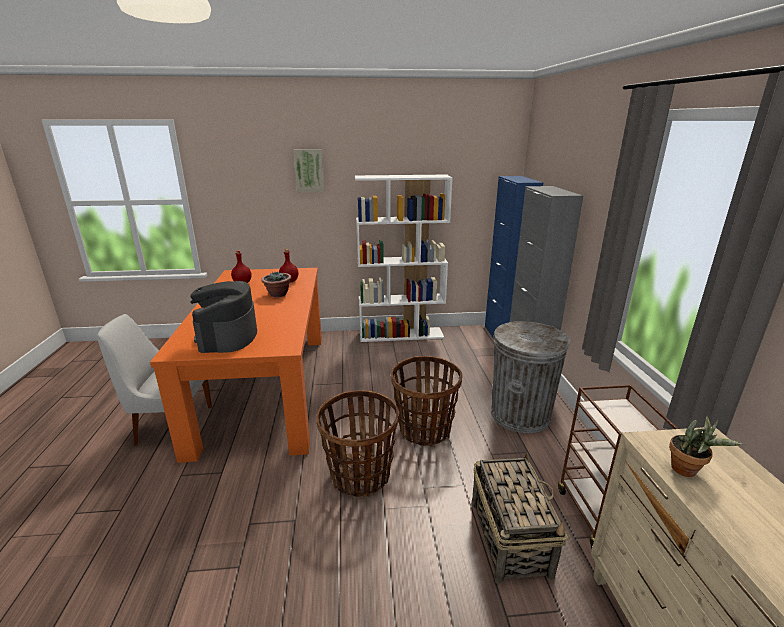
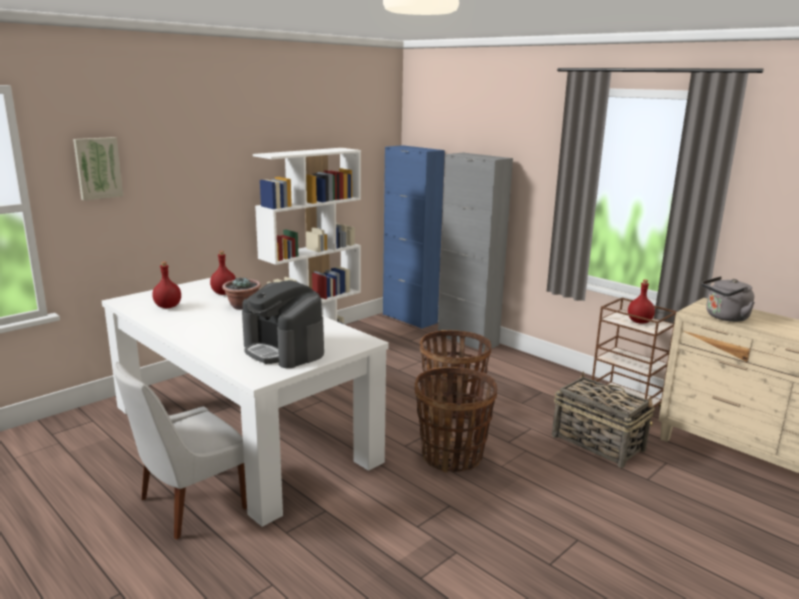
camera: 40 degrees left, 5 degrees down
orange dining table [150,268,322,463] -> white dining table [102,278,389,527]
picture [293,149,325,192] -> picture moved to [73,137,123,200]
grey trash can [491,321,571,433] -> none
potted plant [669,416,743,477] -> grey kettle [701,276,755,322]
none -> red bottle [628,280,655,324]

